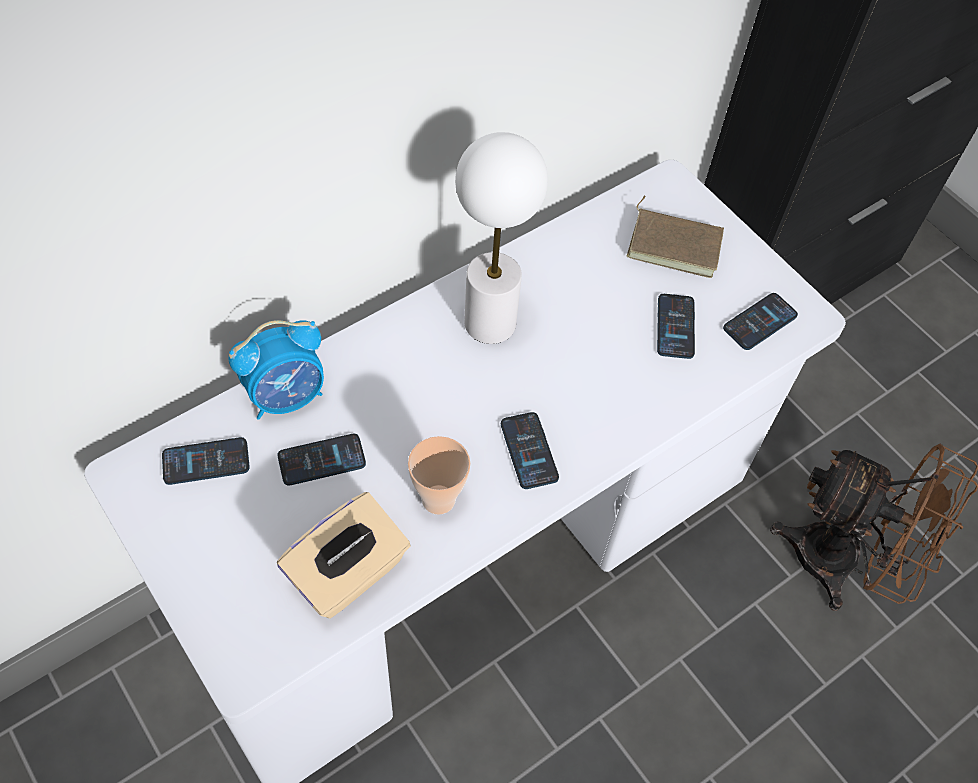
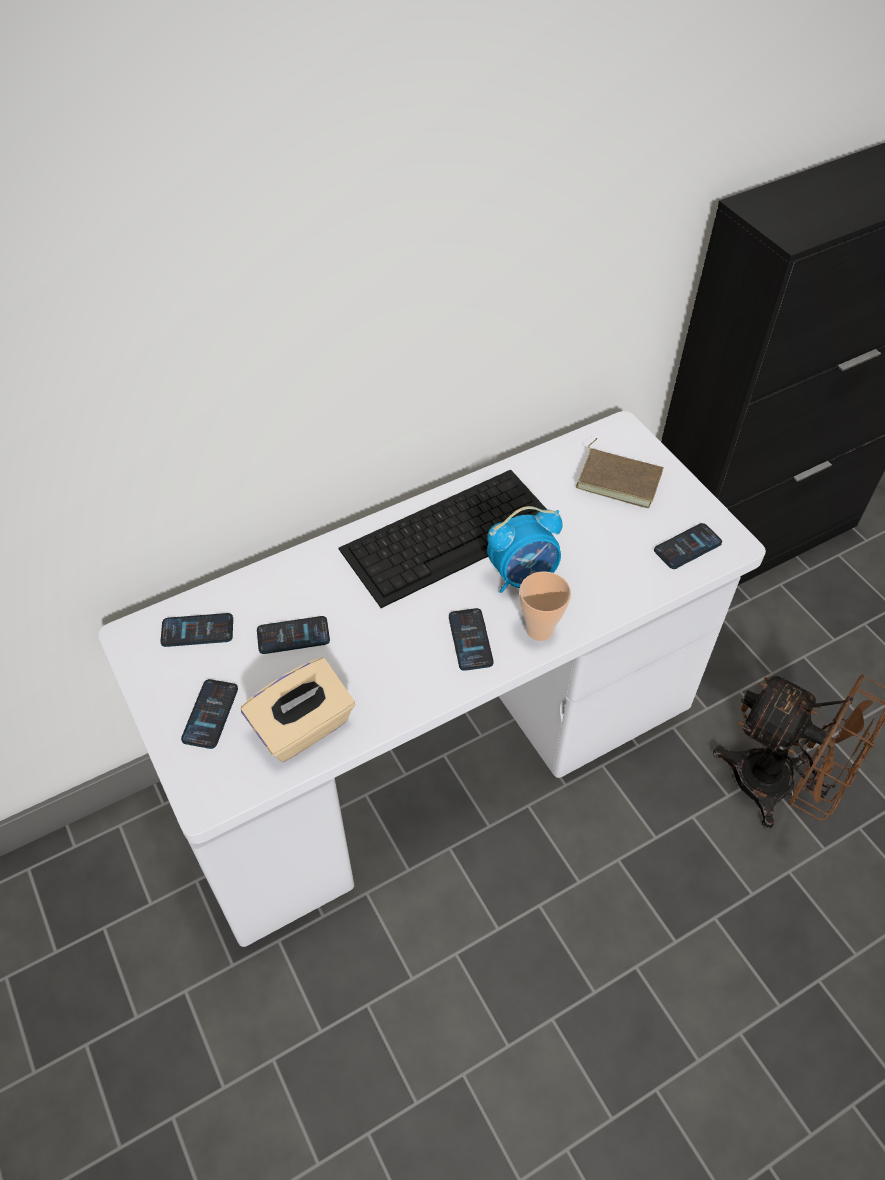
camera: 10 degrees right, 5 degrees down
alarm clock [229,320,324,420] -> alarm clock moved to [487,506,563,593]
cup [408,436,471,515] -> cup moved to [519,571,571,641]
white table lamp [455,132,548,344] -> keyboard [338,470,547,608]
phone [657,294,695,359] -> phone moved to [181,679,238,749]

